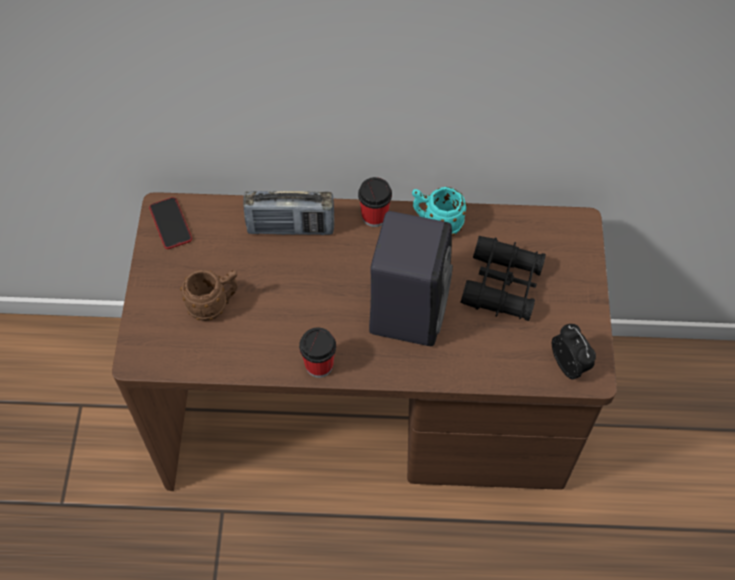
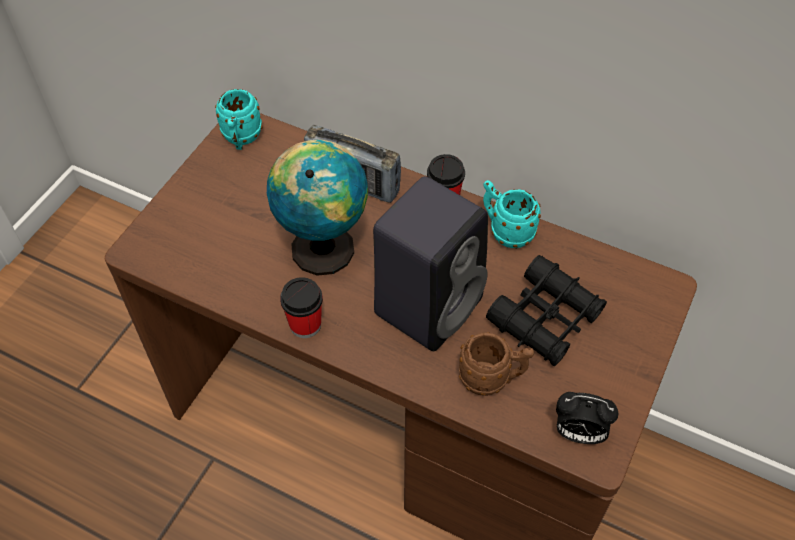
camera: 25 degrees right, 5 degrees down
phone [149,197,192,249] -> turquoise mug [215,89,263,150]
brown mug [180,270,238,321] -> brown mug moved to [459,332,534,396]
alarm clock [552,324,596,380] -> alarm clock turned 105 degrees clockwise [556,392,619,444]
none -> globe [267,140,368,276]

